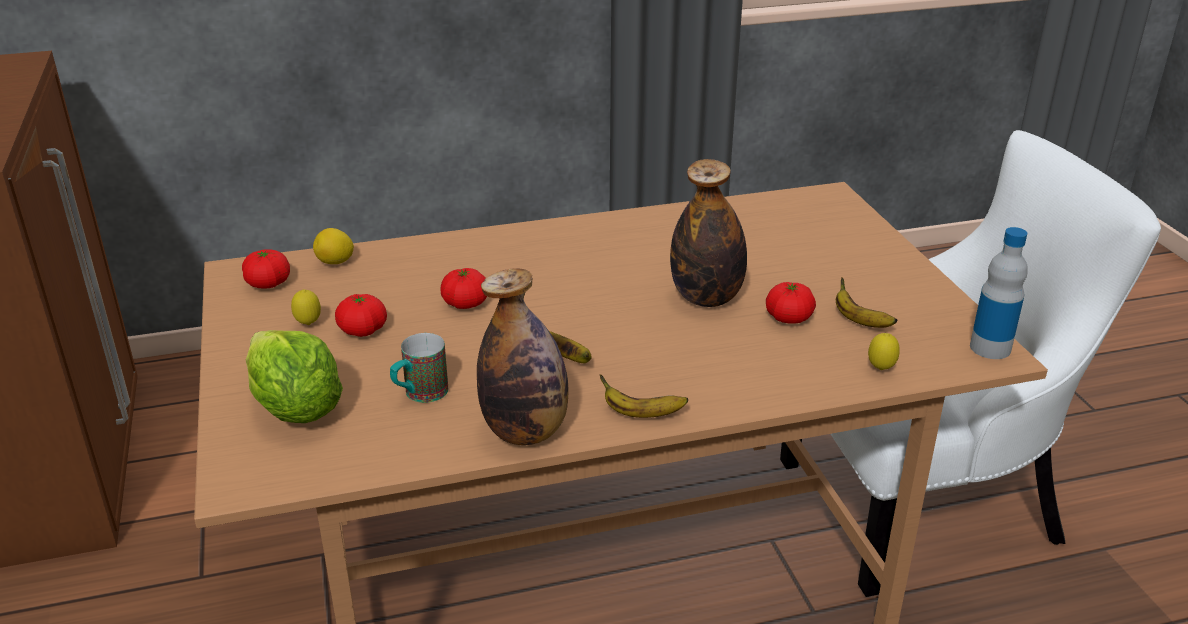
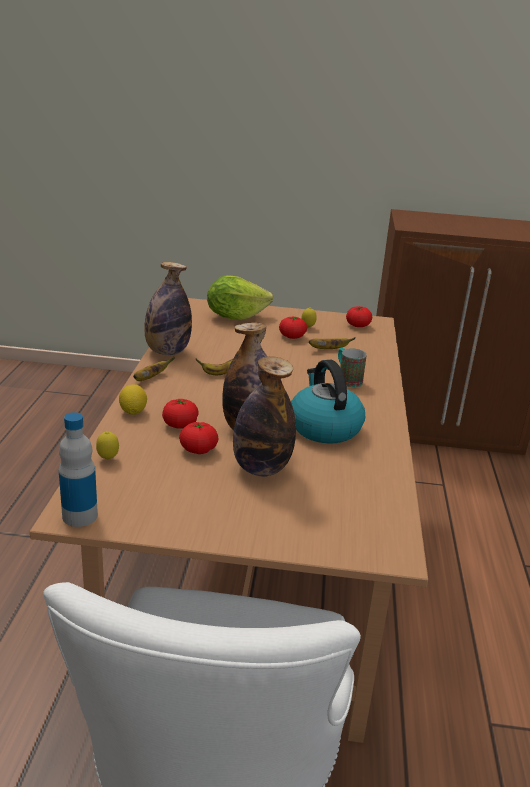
camera: 110 degrees right, 5 degrees down
lemon [313,228,354,264] -> lemon moved to [119,384,147,415]
mug [390,333,448,403] -> mug moved to [338,348,367,388]
tomato [441,268,487,309] -> tomato moved to [162,399,199,429]
banana [836,277,897,328] -> banana moved to [309,337,356,349]
none -> bottle [233,356,296,477]
none -> kettle [291,360,365,444]

